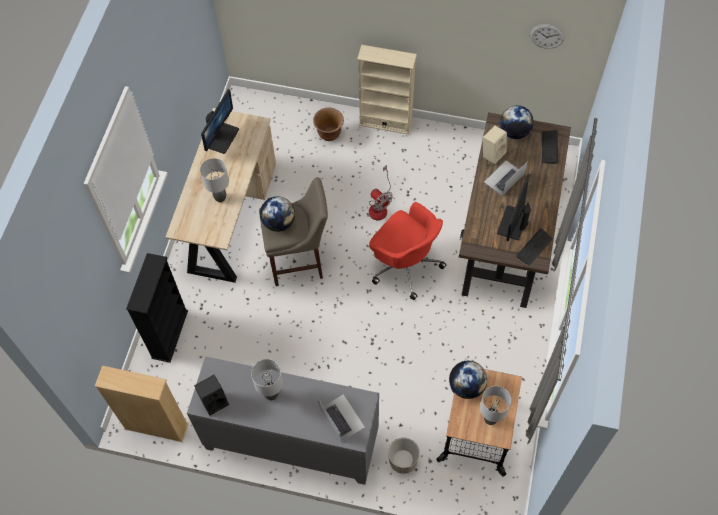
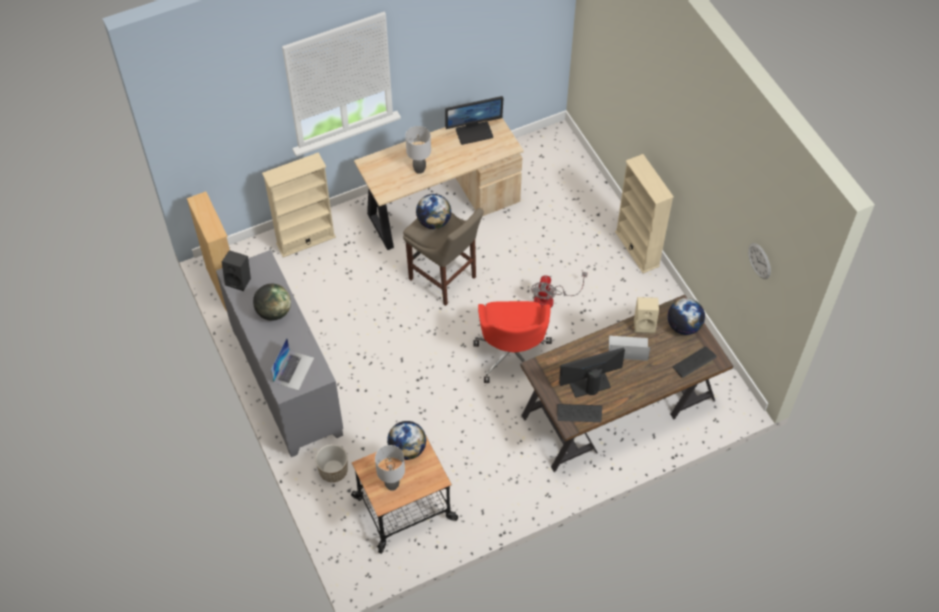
camera: 50 degrees right, 5 degrees down
black bookcase [126,253,188,363] -> beige bookcase [262,152,336,257]
grey table lamp [251,359,283,400] -> globe [253,284,291,321]
brown planter [313,108,344,141] -> none

